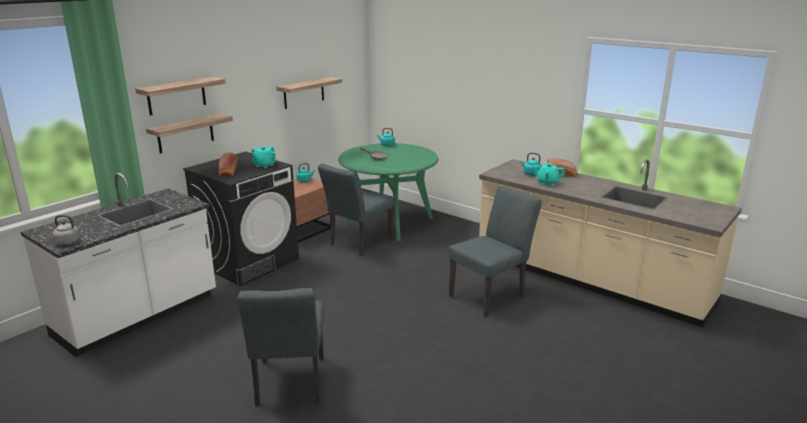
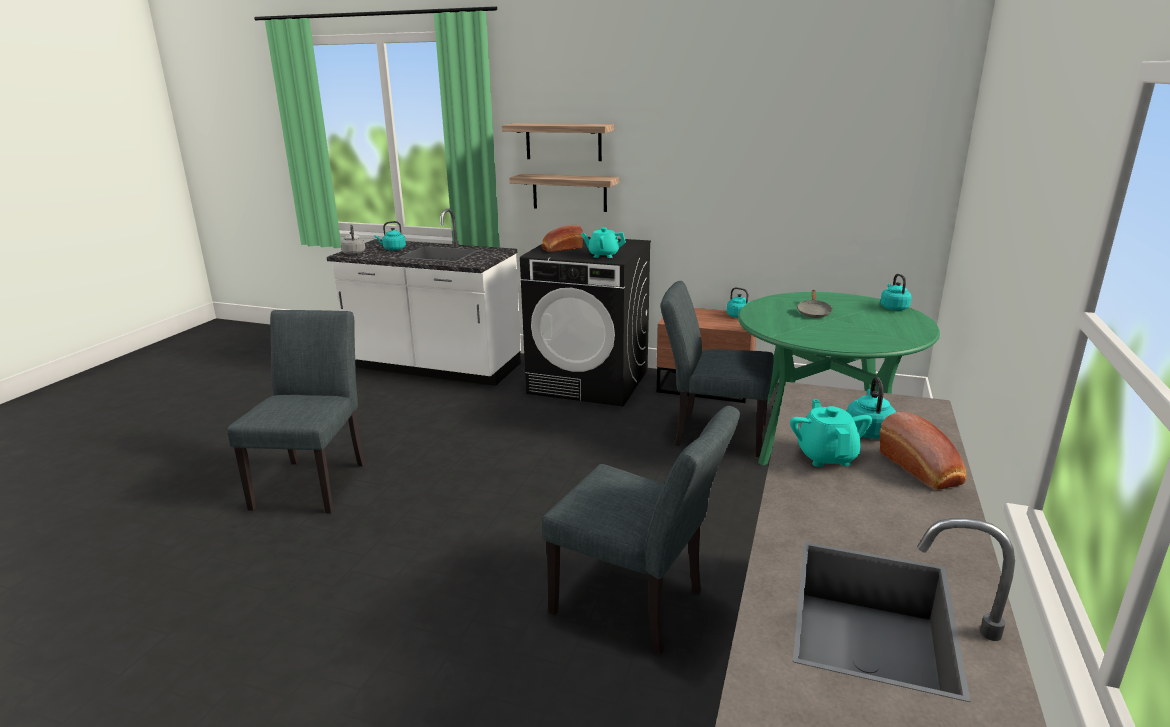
camera: 70 degrees right, 0 degrees up
grey chair [237,288,324,406] -> grey chair turned 120 degrees clockwise [227,310,365,514]
shelf [276,77,342,109] -> none
none -> turquoise kettle [375,221,406,251]

